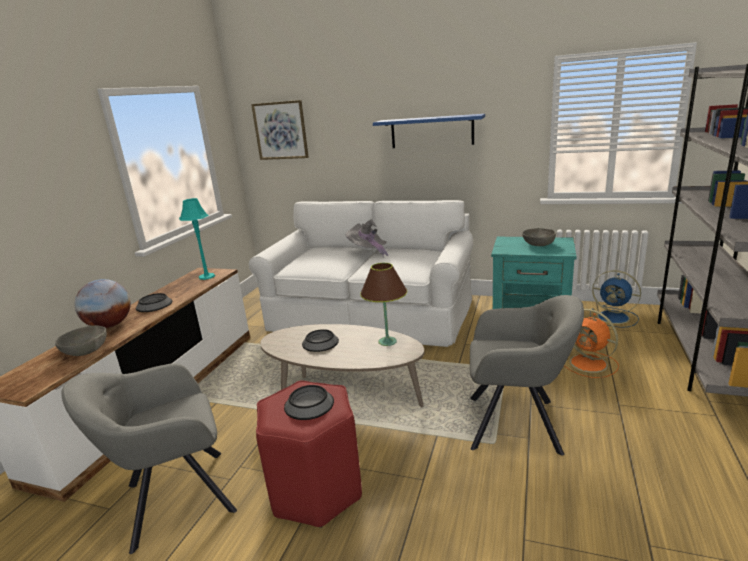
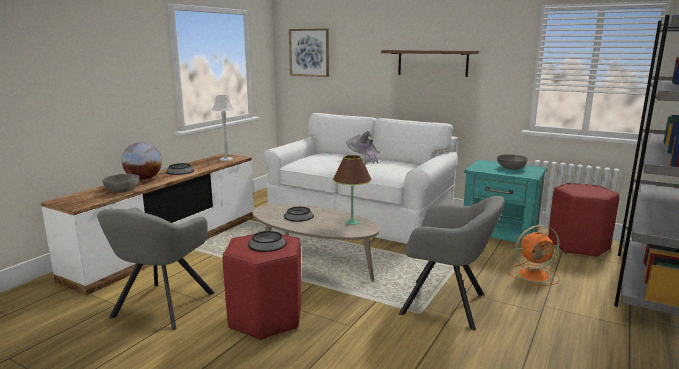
camera: 10 degrees right, 5 degrees down
grey armchair [61,363,237,554] -> grey armchair turned 60 degrees counterclockwise [97,208,215,330]
turquoise table lamp [179,198,215,280] -> grey table lamp [212,95,234,161]
blue shelf [373,114,485,148] -> brown shelf [381,50,479,77]
orange fan [564,309,619,378] -> orange fan turned 75 degrees counterclockwise [507,225,560,286]
blue fan [590,270,641,328] -> red stool [548,183,620,257]

